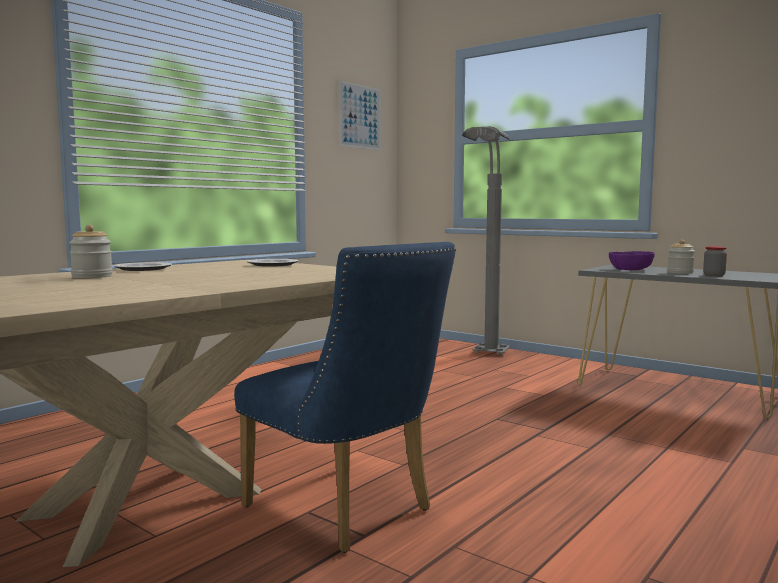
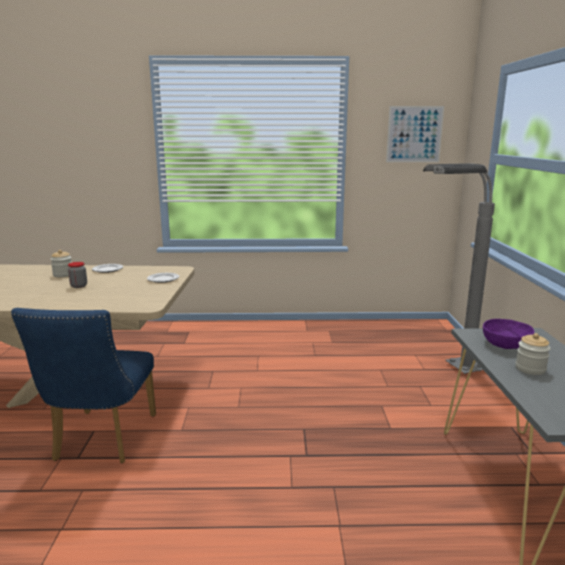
camera: 50 degrees right, 10 degrees up
jar [703,246,727,277] -> jar moved to [68,262,87,288]

